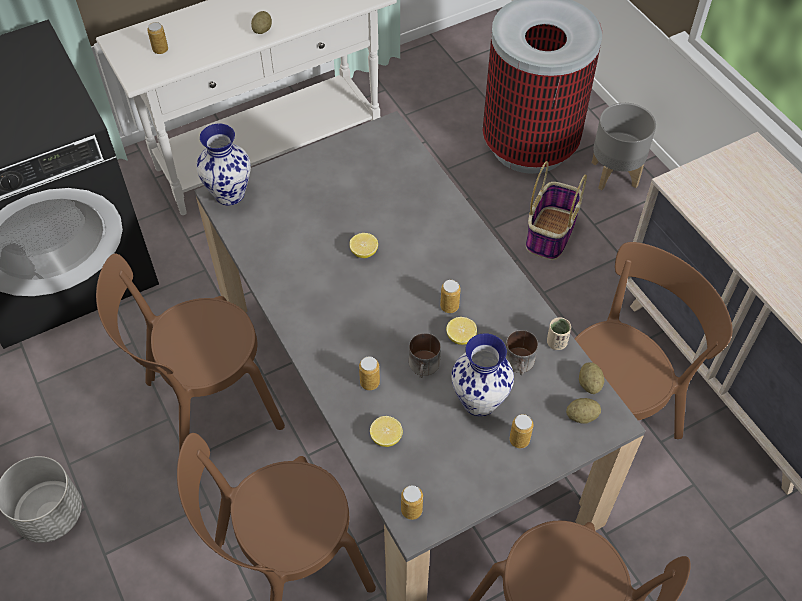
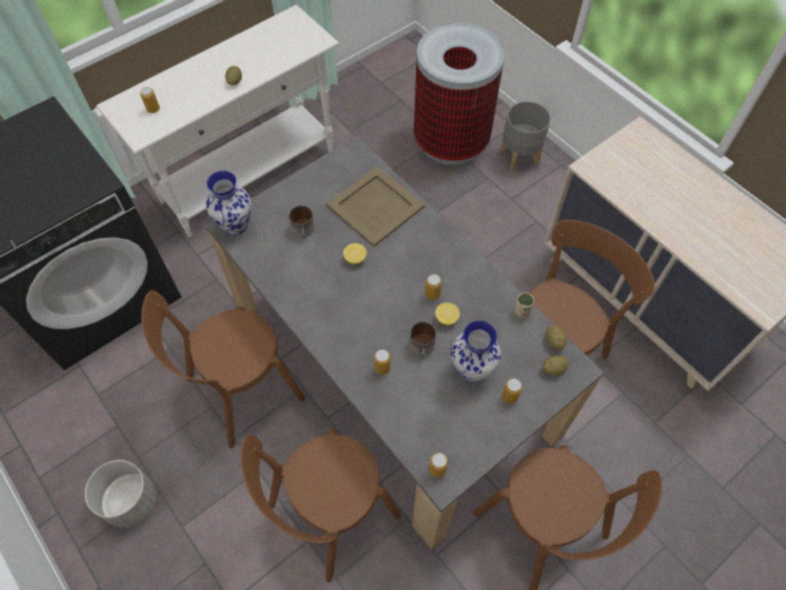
camera: 10 degrees left, 5 degrees up
lemon [370,416,403,447] -> none
mug [506,330,538,375] -> mug moved to [289,206,315,238]
basket [526,161,587,260] -> none
none -> beige tray [326,166,425,247]

